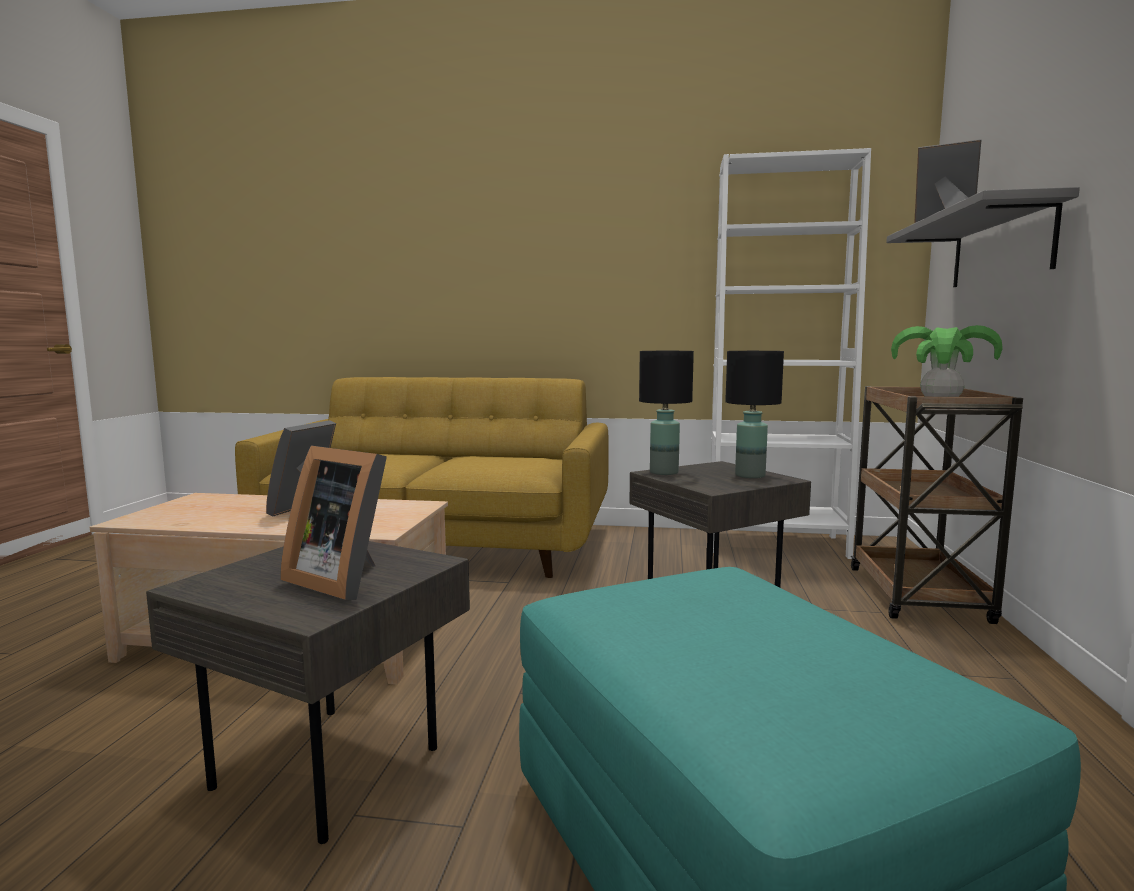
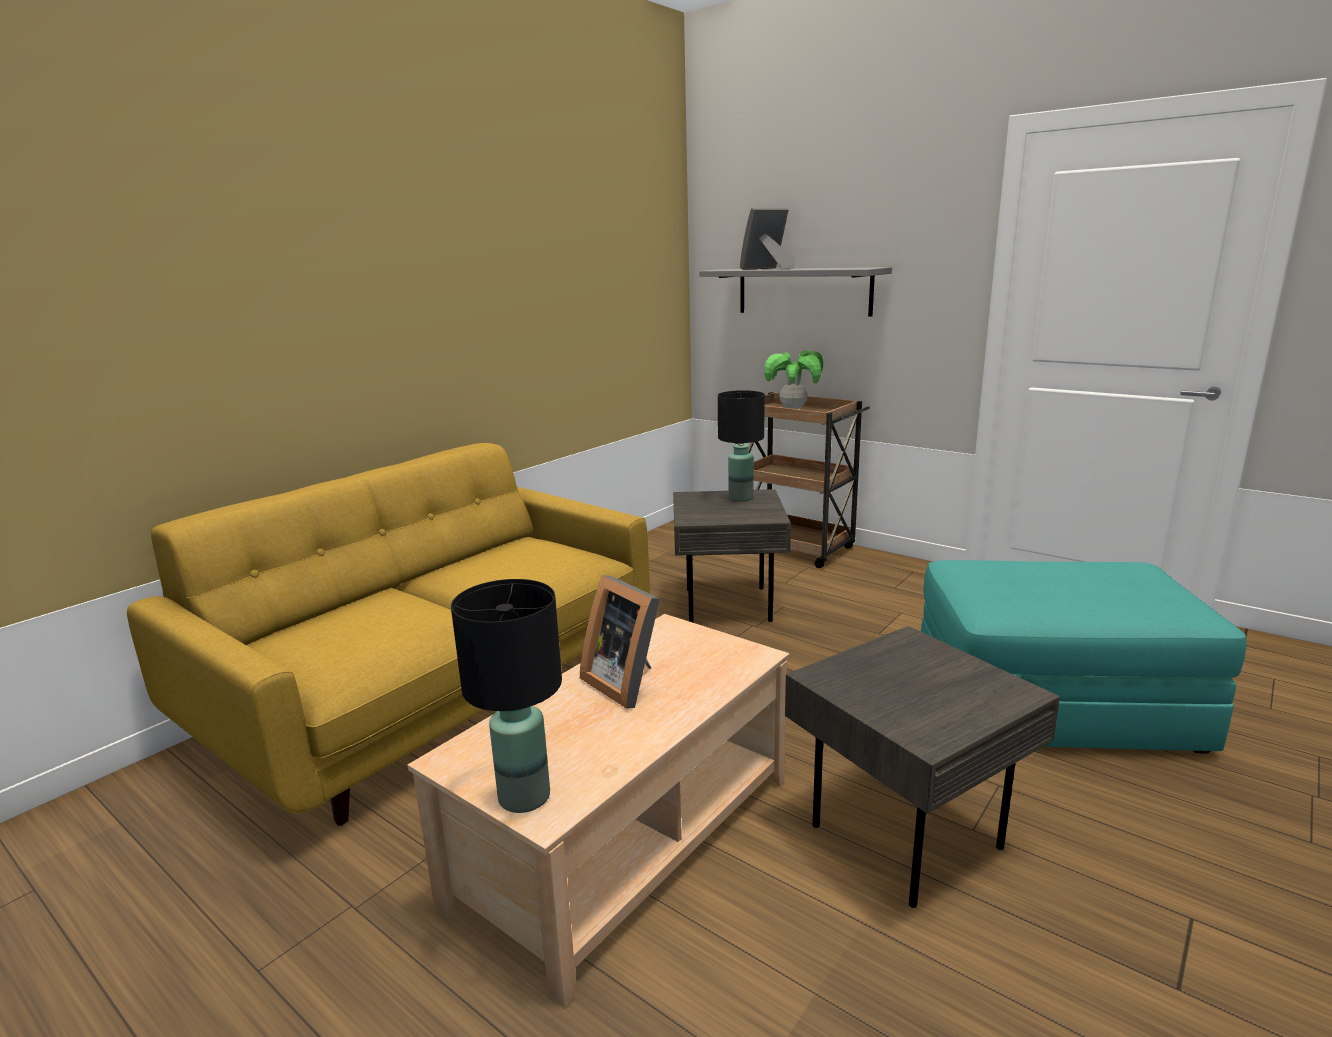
camera: 60 degrees left, 10 degrees up
picture frame [280,446,387,600] -> none
black table lamp [639,351,694,475] -> black table lamp moved to [451,579,562,813]
white bookcase [711,148,871,559] -> none

